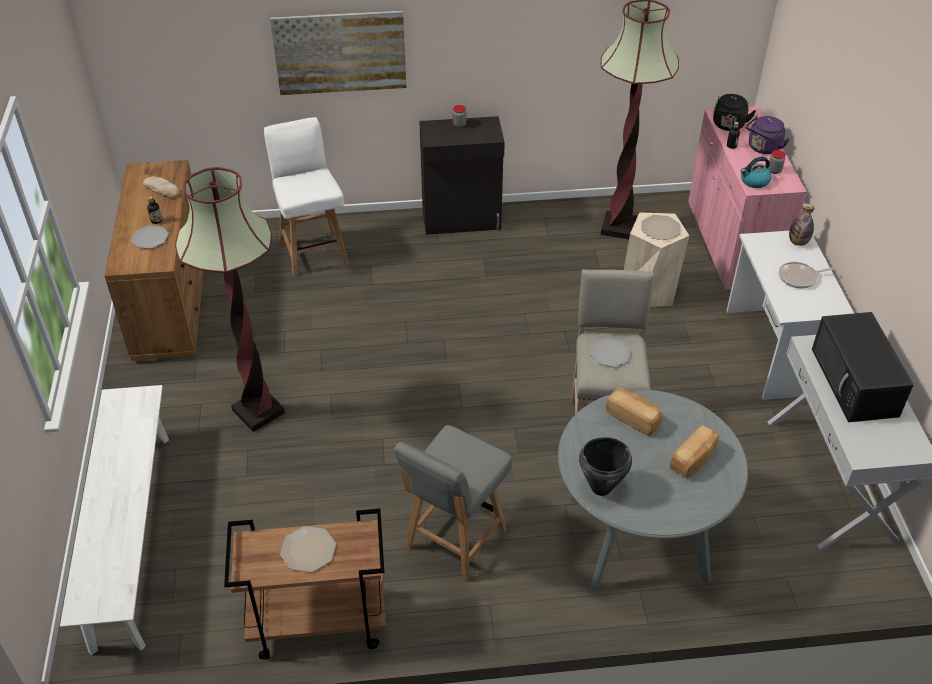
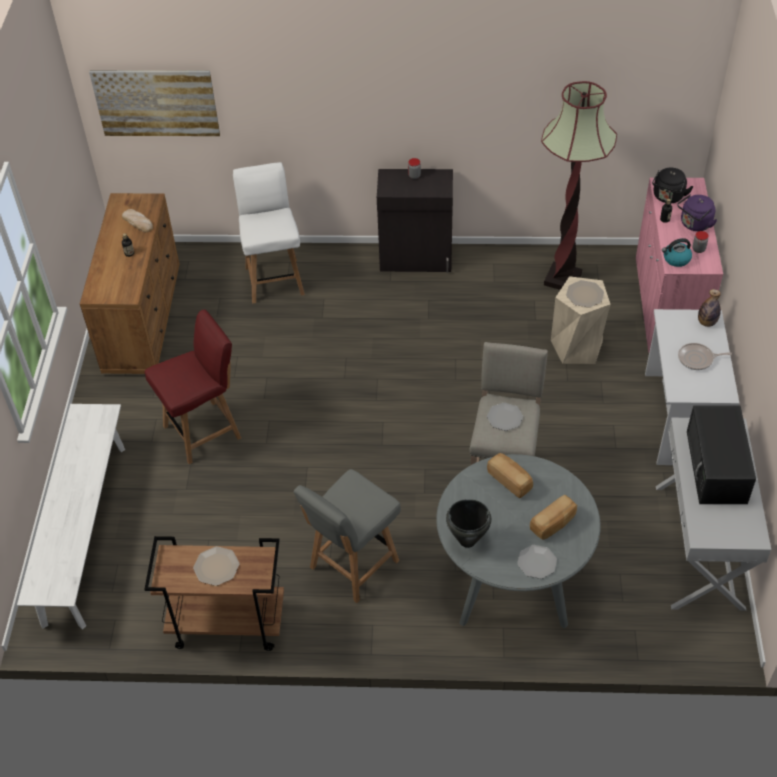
camera: 10 degrees right, 5 degrees up
plate [131,225,169,249] -> plate moved to [517,545,557,579]
floor lamp [175,167,285,432] -> red chair [145,310,241,464]
picture [270,10,407,95] -> picture moved to [89,70,220,136]

